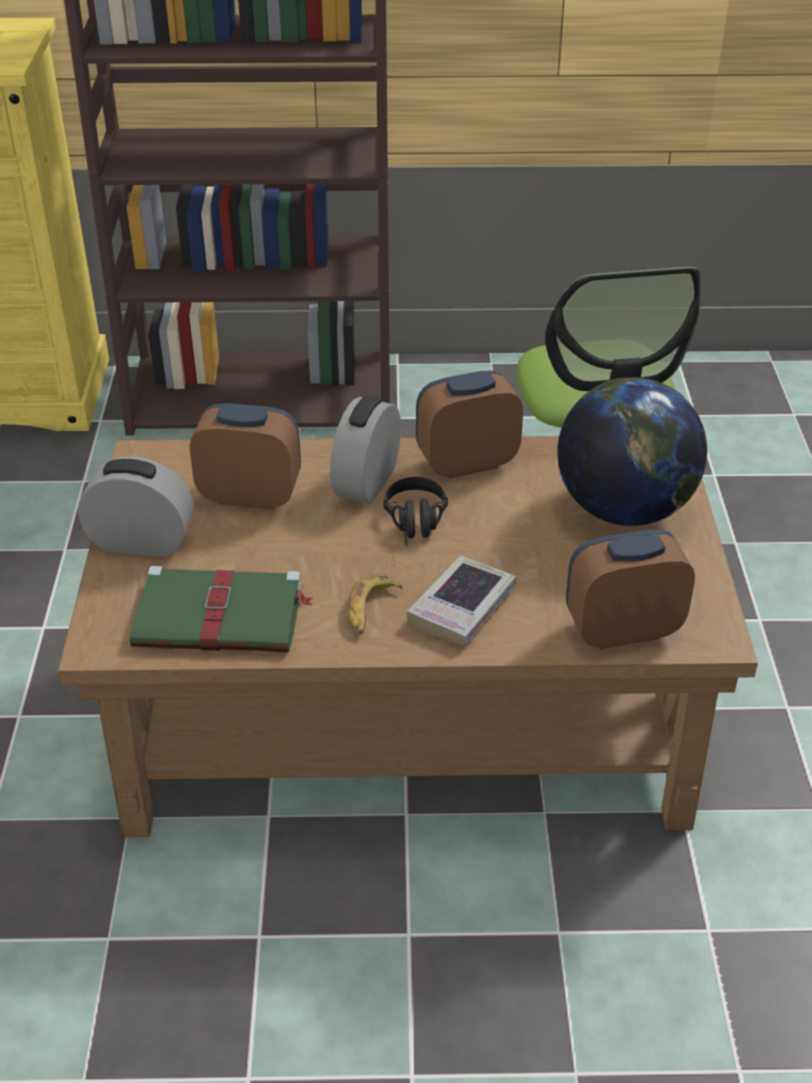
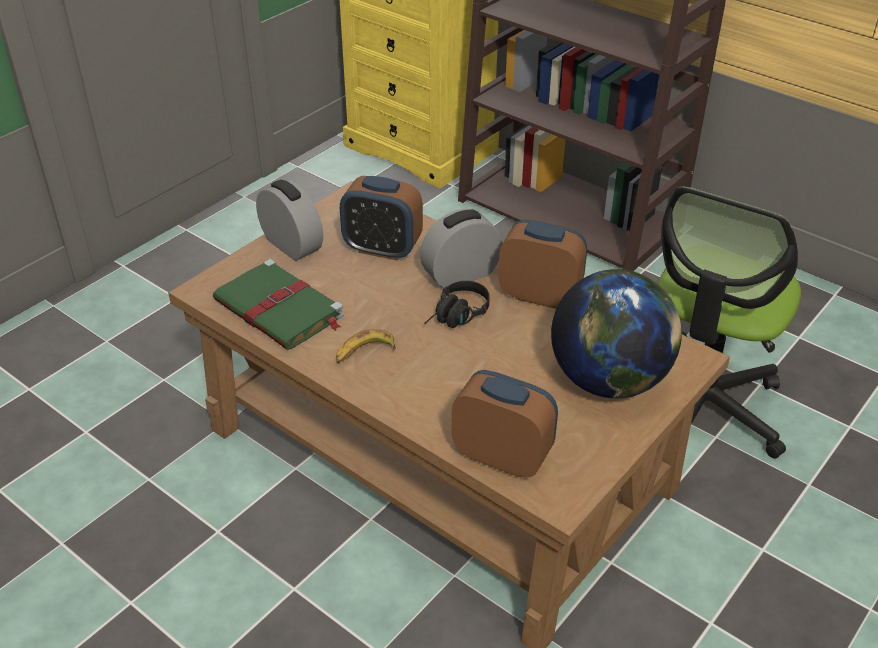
camera: 40 degrees right, 0 degrees up
alarm clock [190,403,301,510] -> alarm clock turned 150 degrees clockwise [340,176,423,260]
book [407,556,516,646] -> none

